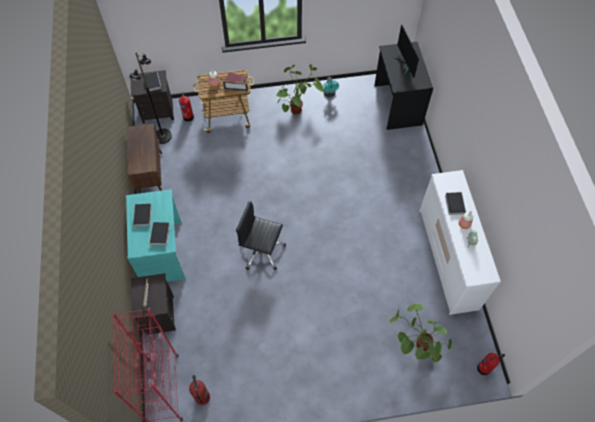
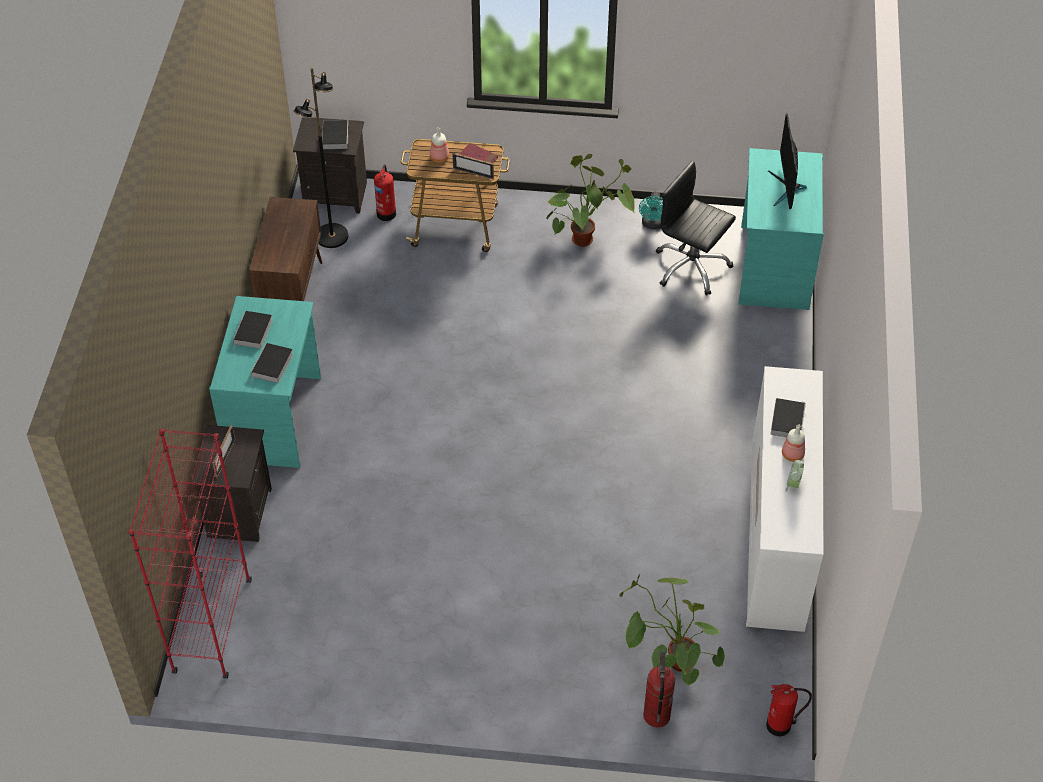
camera: 15 degrees right, 10 degrees down
fire extinguisher [189,375,210,405] -> fire extinguisher moved to [643,652,675,727]
black office chair [236,201,286,270] -> black office chair moved to [656,161,736,296]
black desk [374,42,433,130] -> turquoise desk [738,148,824,310]

